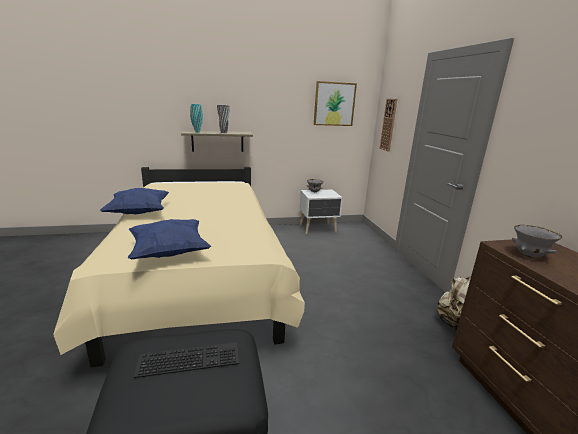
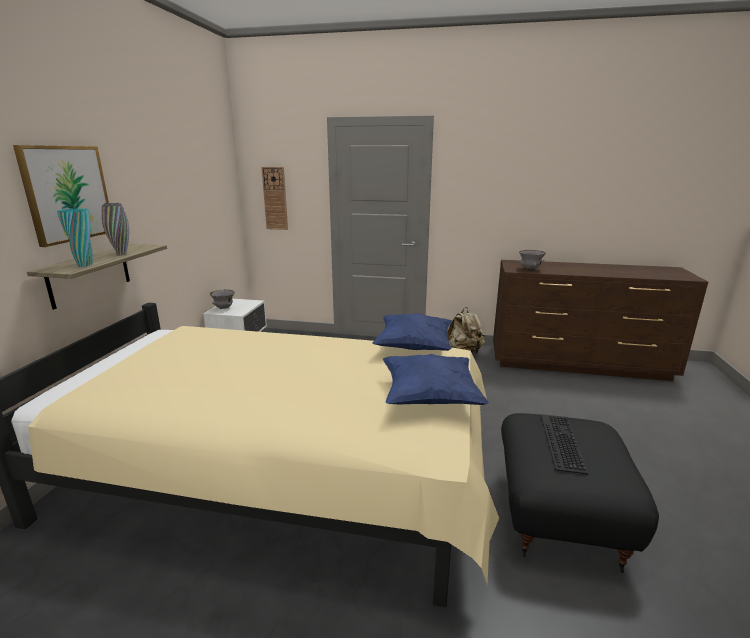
camera: 65 degrees left, 0 degrees up
blue pillow [100,188,169,214] -> blue pillow moved to [372,313,452,351]
picture [314,81,357,126] -> picture moved to [13,145,109,247]

